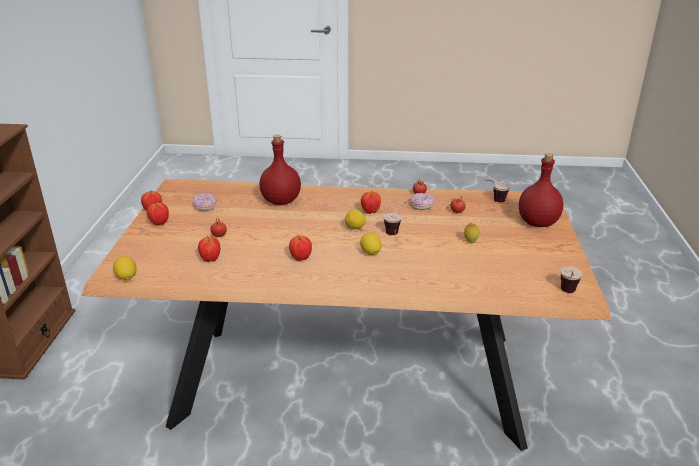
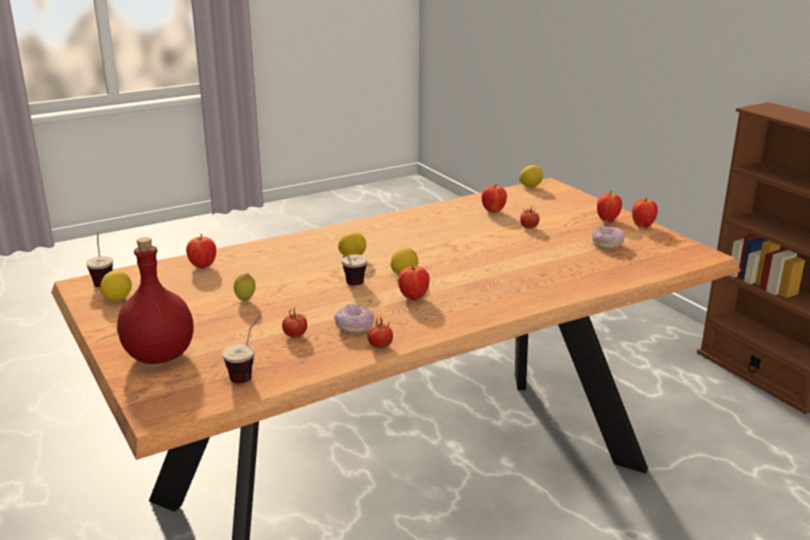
camera: 145 degrees right, 5 degrees down
red bottle [259,135,301,205] -> none
apple [289,236,312,261] -> apple moved to [186,234,216,269]
none -> lemon [100,270,132,302]

